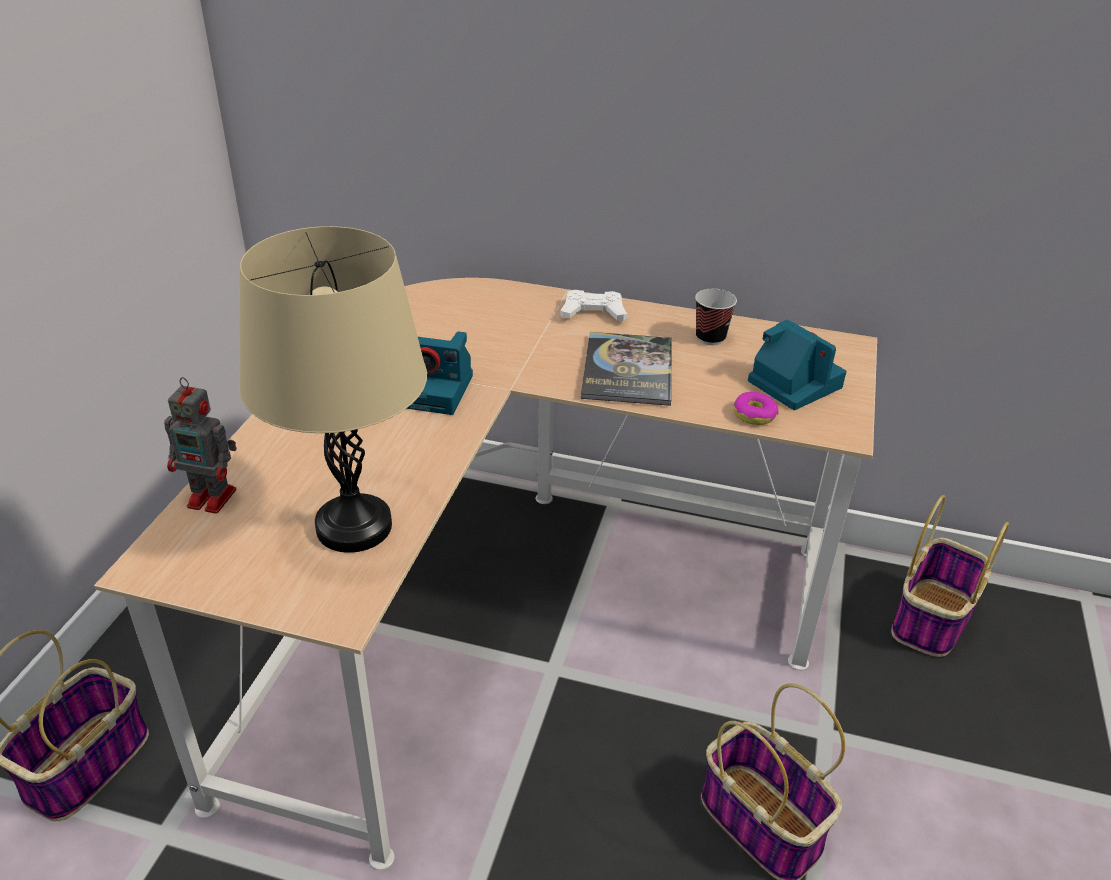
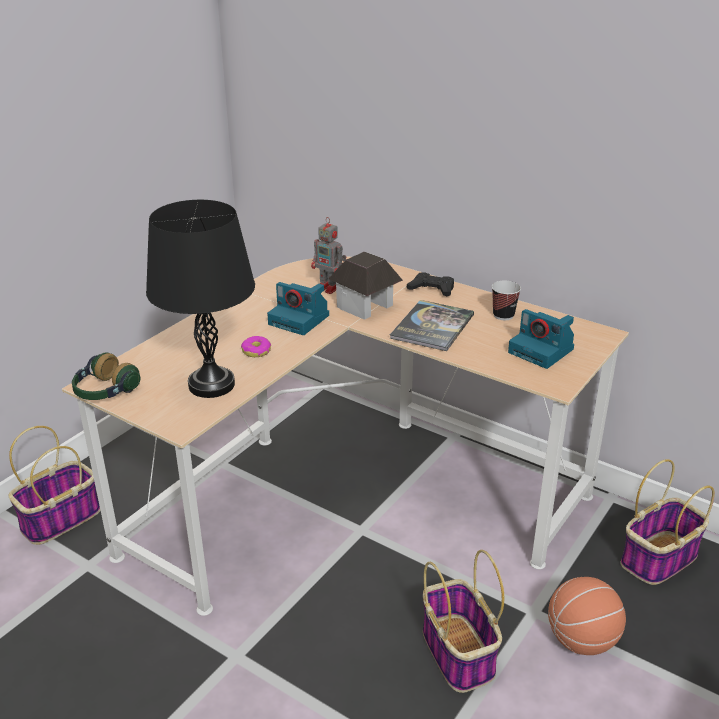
camera: 20 degrees right, 5 degrees down
toy robot [164,377,237,514] -> toy robot moved to [311,218,346,294]
beige table lamp [240,226,427,553] -> black table lamp [146,200,255,398]
white game controller [560,290,627,321] -> black game controller [407,272,454,296]
donut [733,392,779,425] -> donut moved to [241,336,271,357]
camera [748,320,846,410] -> camera turned 150 degrees clockwise [508,309,574,369]
none -> headphones [72,352,141,400]
none -> toy house [328,251,403,320]
none -> basketball [548,577,626,655]

